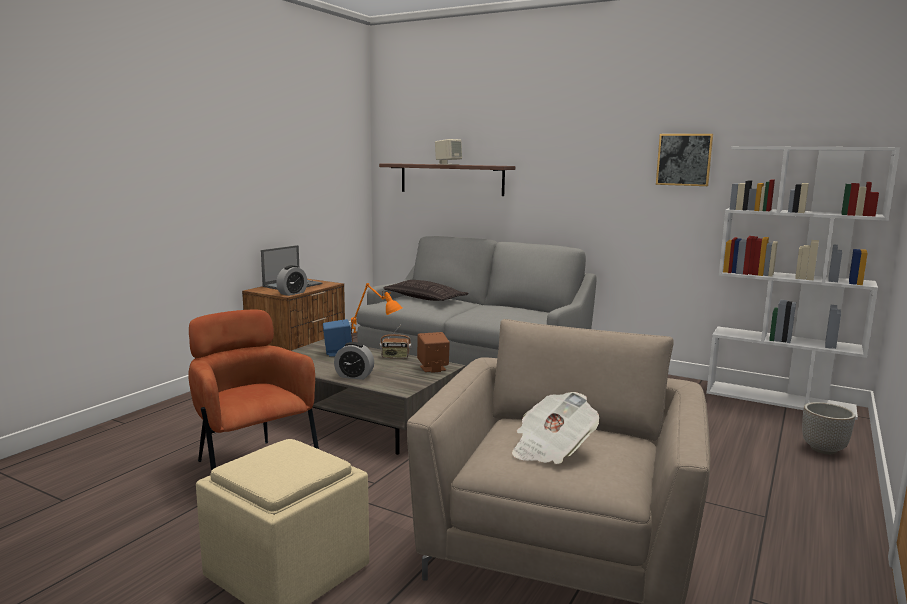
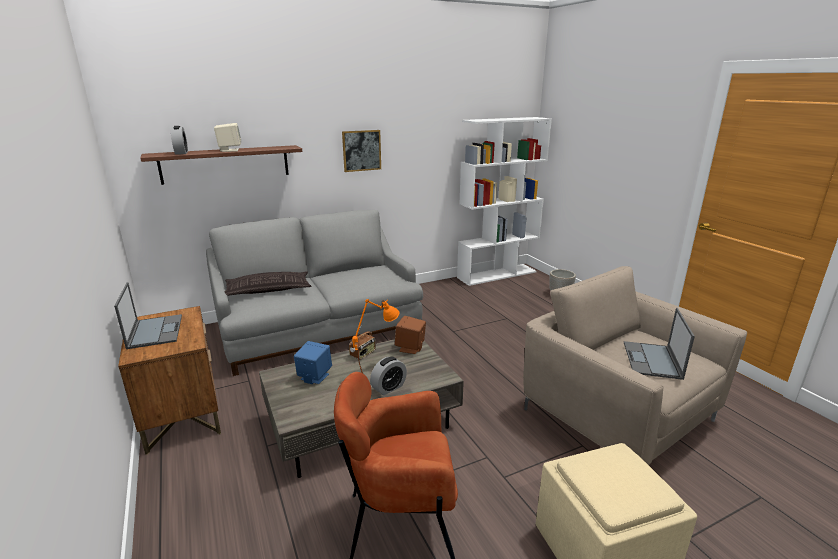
camera: 55 degrees left, 10 degrees up
alarm clock [276,265,307,296] -> alarm clock moved to [171,126,188,155]
newspaper [512,392,599,464] -> laptop [624,308,695,380]
picture [656,134,713,186] -> picture moved to [342,130,381,172]

